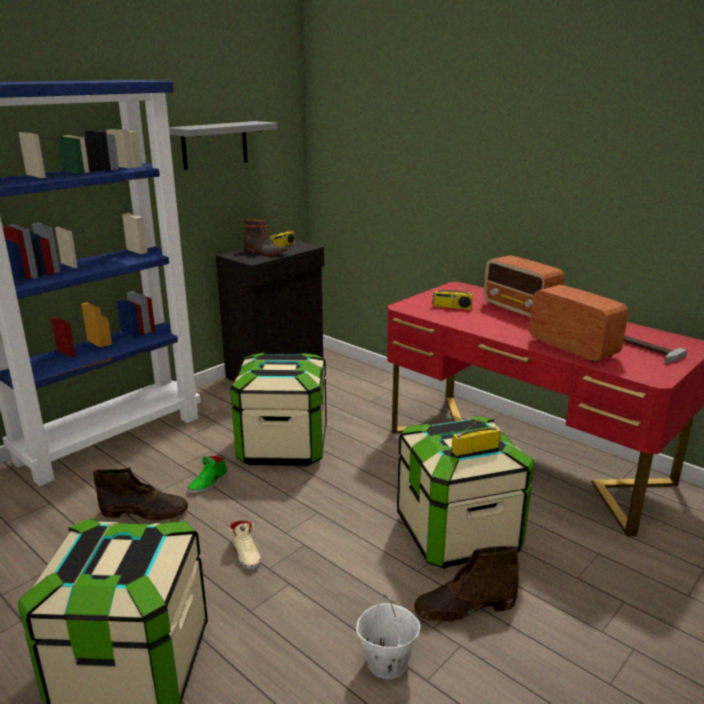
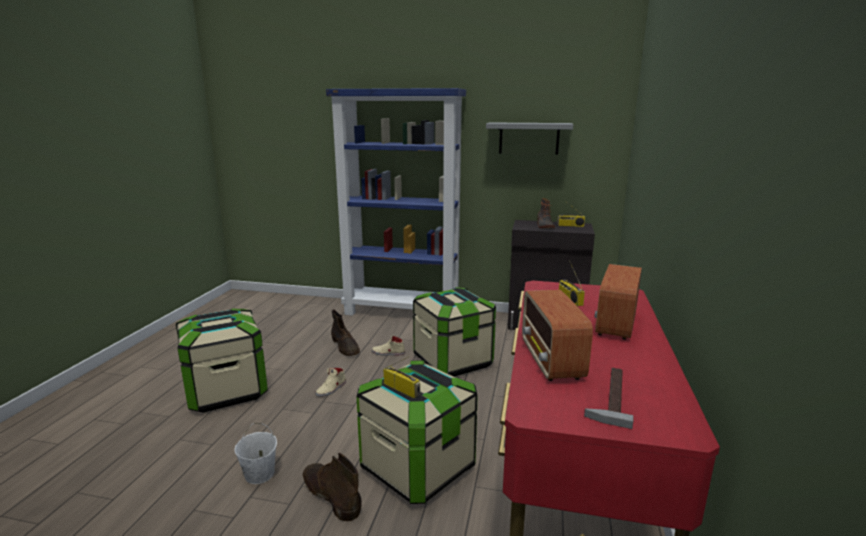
camera: 60 degrees right, 5 degrees down
green shoe [187,456,227,494] -> beige shoe [372,335,405,356]
radio [530,285,628,363] -> radio turned 150 degrees clockwise [522,290,593,381]

